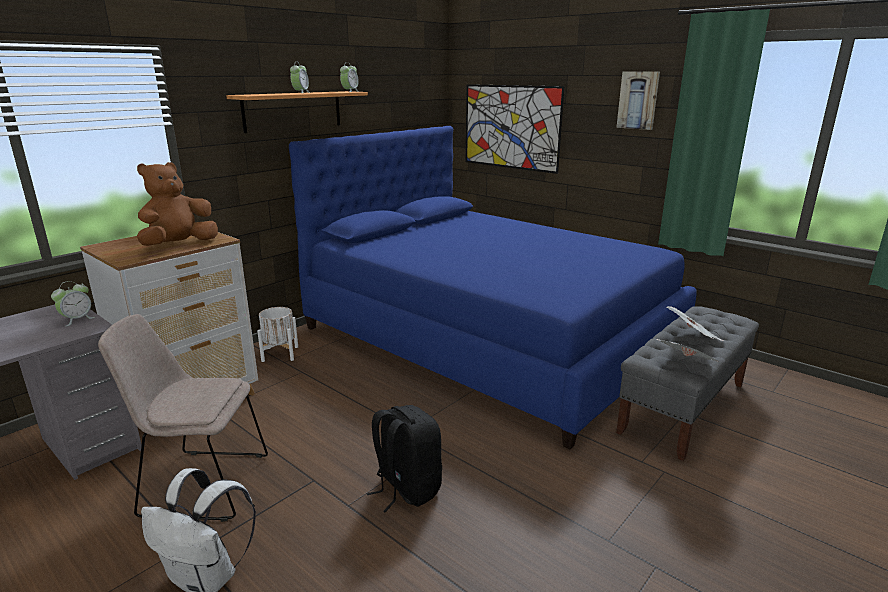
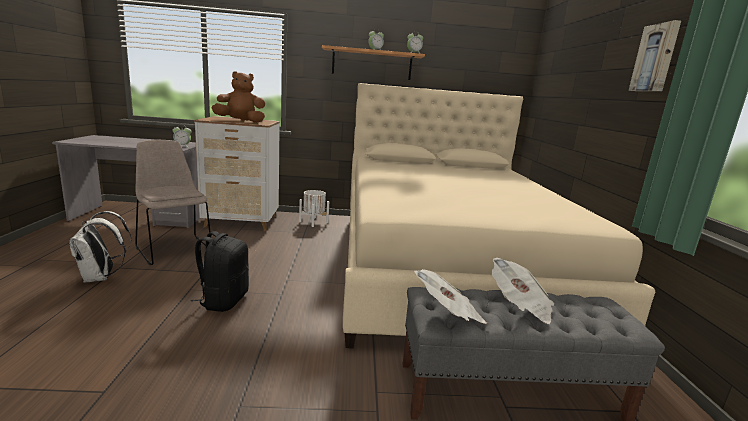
camera: 45 degrees right, 5 degrees down
blue bed [289,126,697,449] -> beige bed [343,83,655,348]
picture [466,84,565,174] -> none

